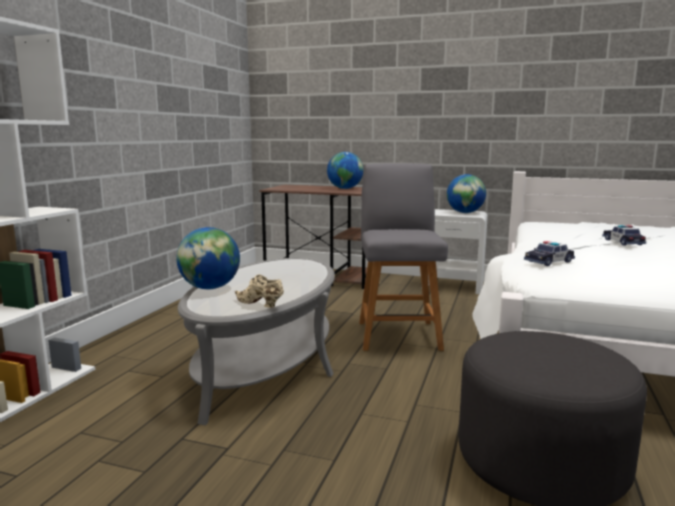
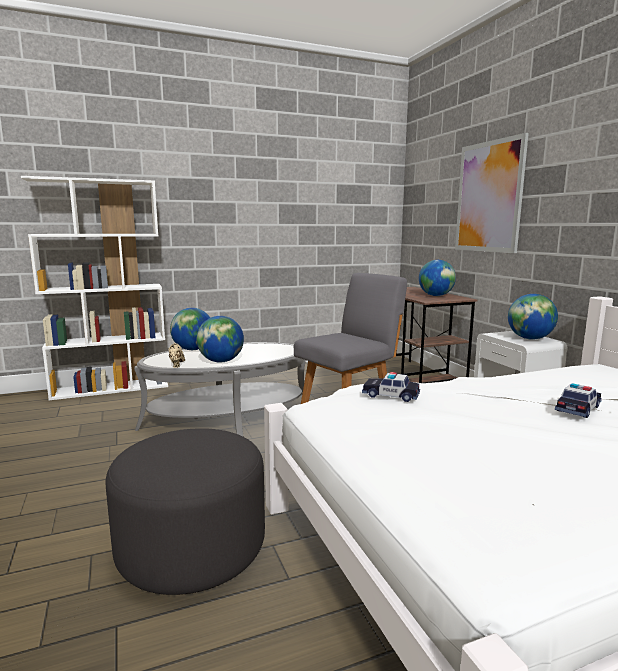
camera: 50 degrees right, 0 degrees up
none -> globe [197,316,244,363]
none -> picture [455,133,529,253]

